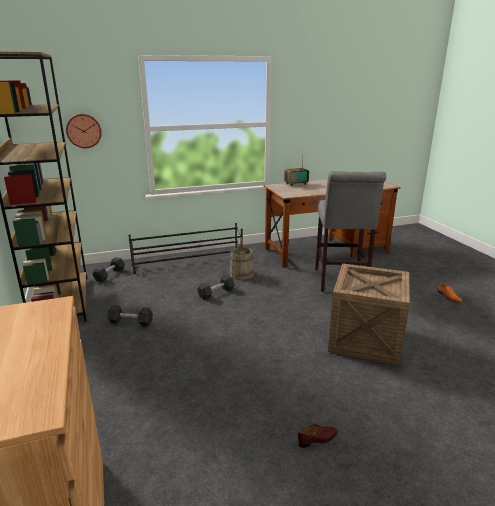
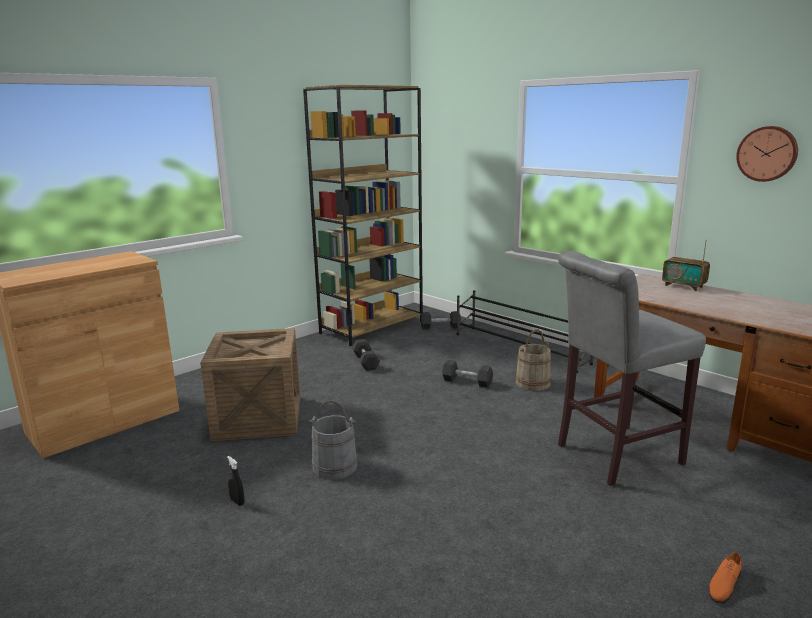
camera: 65 degrees right, 5 degrees down
wall clock [66,114,102,148] -> wall clock moved to [736,126,798,182]
brown shoe [298,424,338,448] -> black spray bottle [227,456,244,506]
crate [328,263,410,365] -> crate moved to [200,328,300,441]
none -> grey bucket [308,400,358,480]

